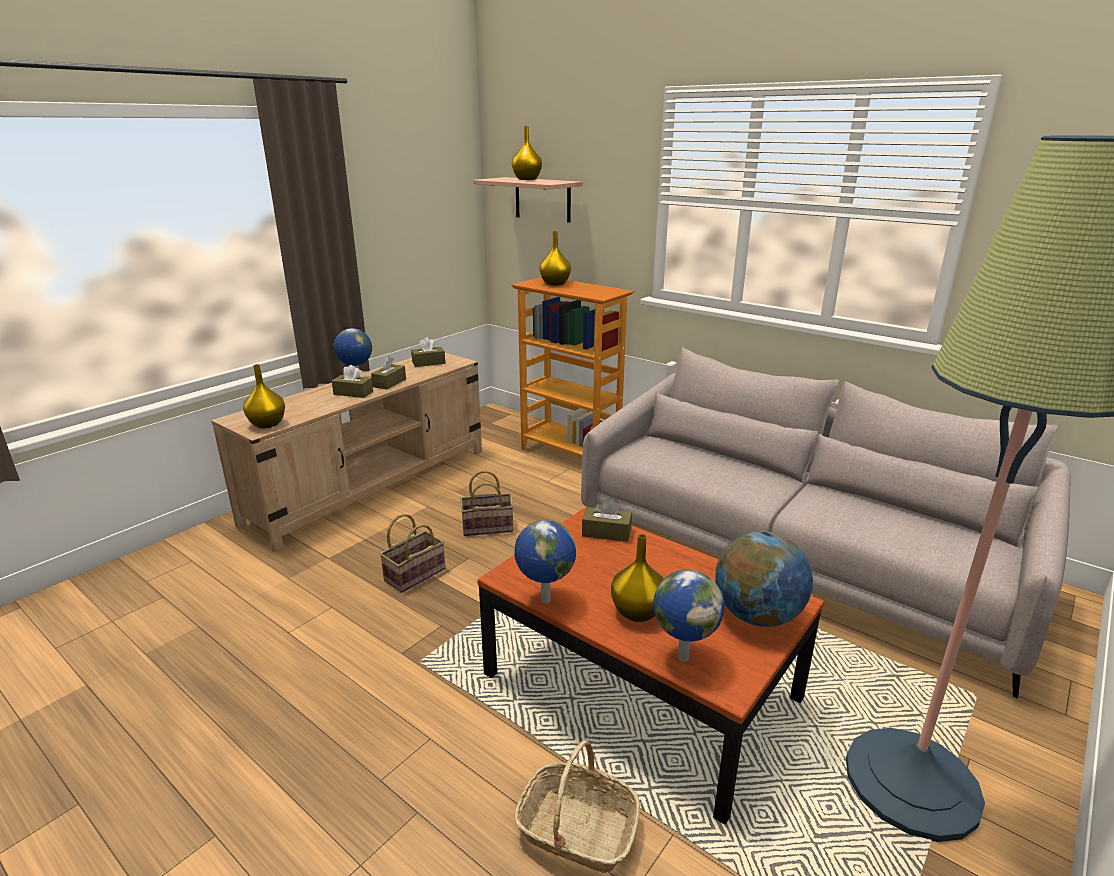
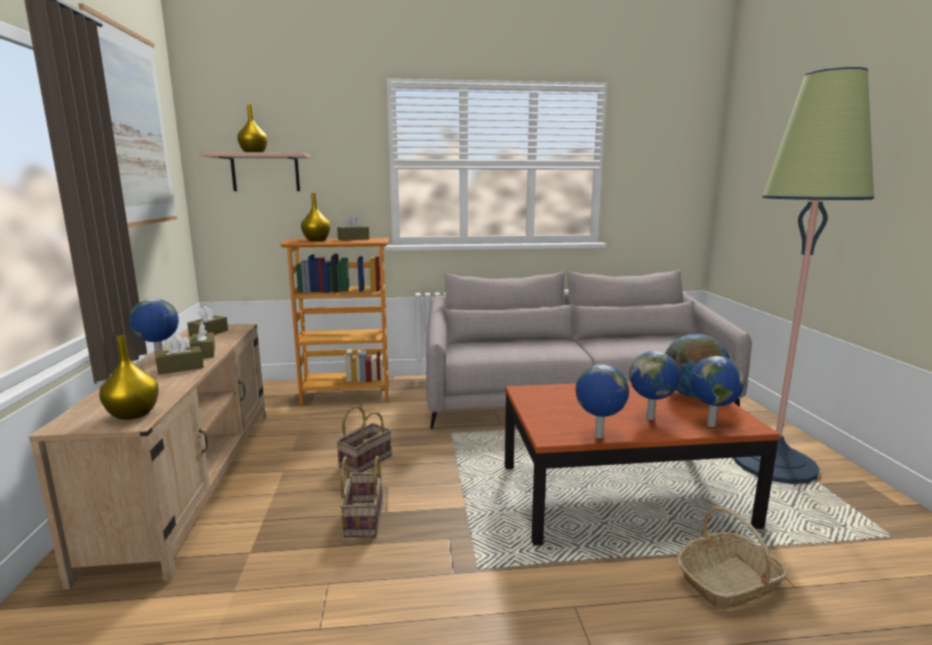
camera: 45 degrees left, 10 degrees down
brown tissue box [582,499,632,542] -> brown tissue box moved to [337,215,369,241]
yellow vase [611,534,664,622] -> globe [629,351,680,420]
none -> picture [78,3,177,227]

